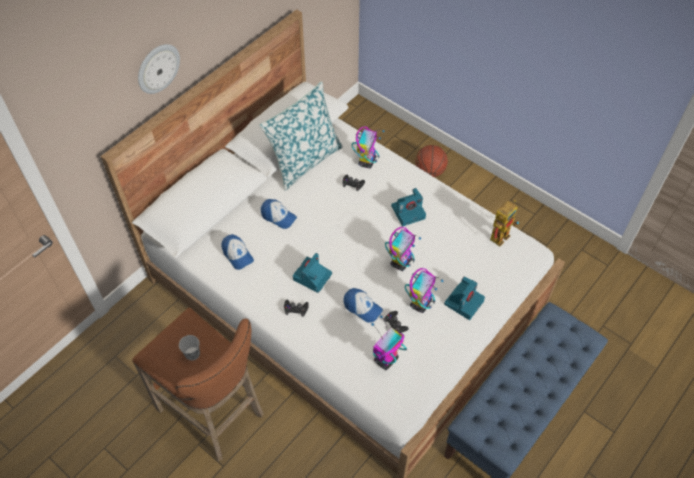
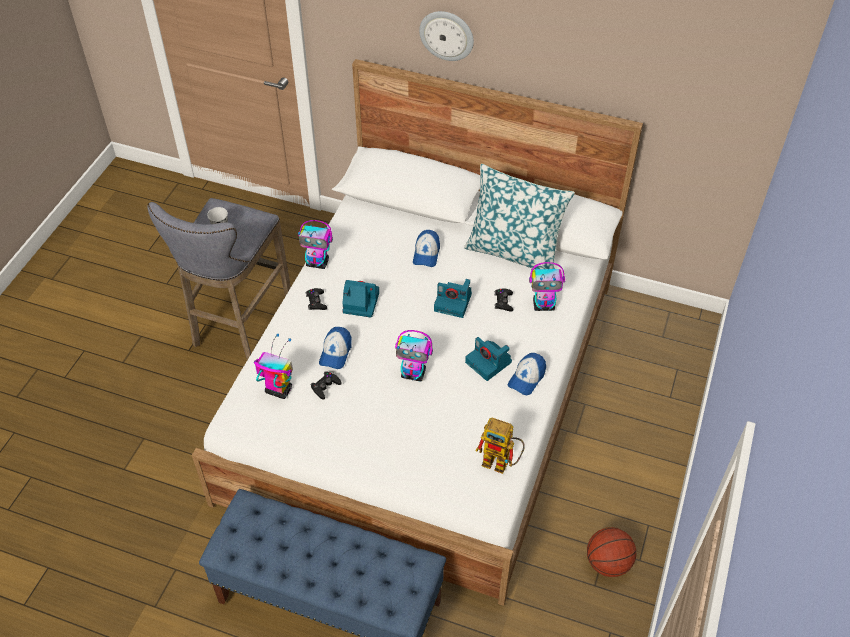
camera: 70 degrees right, 5 degrees down
brown stool [132,307,263,461] -> grey stool [147,198,291,360]
cap [221,234,254,270] -> cap moved to [508,353,546,395]
toy robot [405,268,443,313] -> toy robot moved to [298,220,333,269]
basketball [415,145,448,177] -> basketball moved to [587,527,636,577]
camera [444,276,485,320] -> camera moved to [434,279,472,318]

